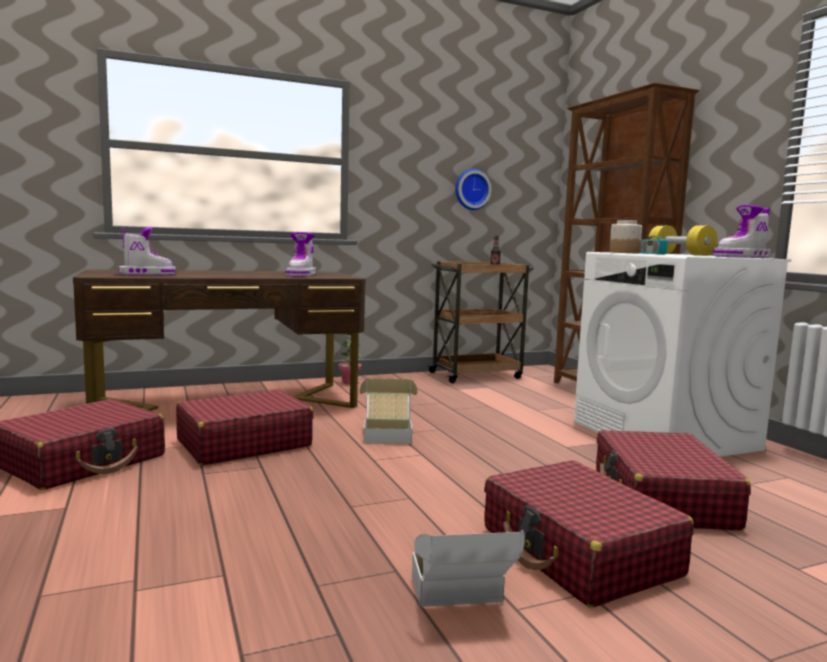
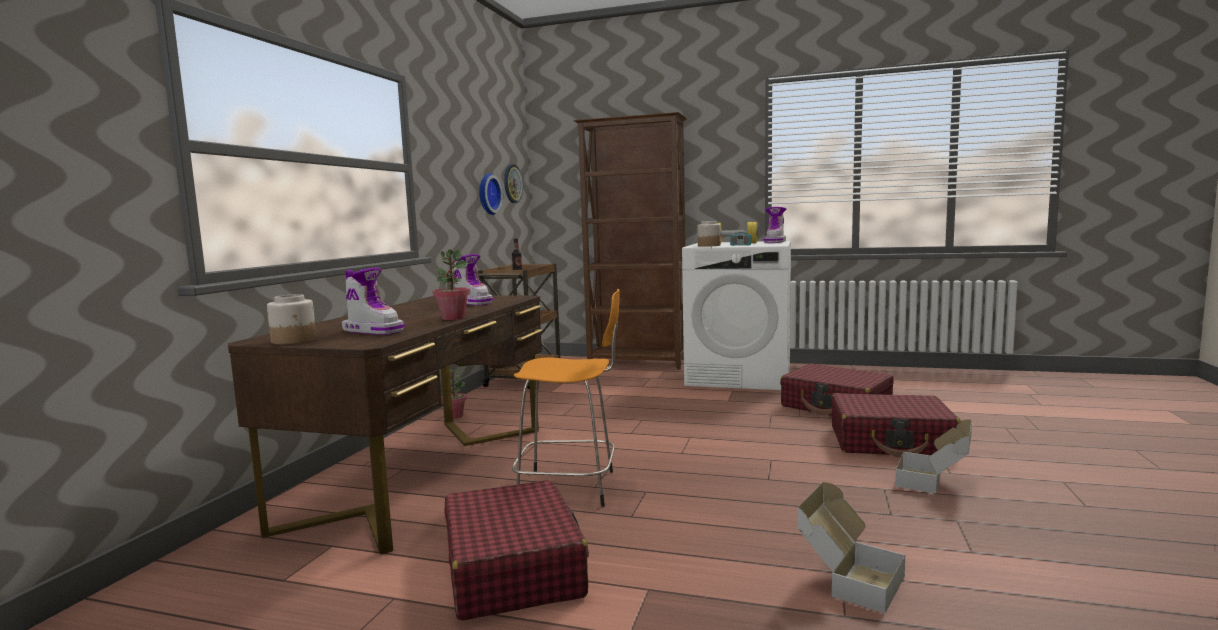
camera: 50 degrees left, 0 degrees up
boot [118,227,176,275] -> boot turned 105 degrees clockwise [342,268,405,335]
red suitcase [176,389,313,465] -> orange stool [512,289,620,507]
cardboard box [360,378,418,444] -> cardboard box moved to [798,482,905,613]
none -> jar [267,294,316,345]
none -> potted plant [433,249,470,320]
none -> wall clock [504,164,523,203]

